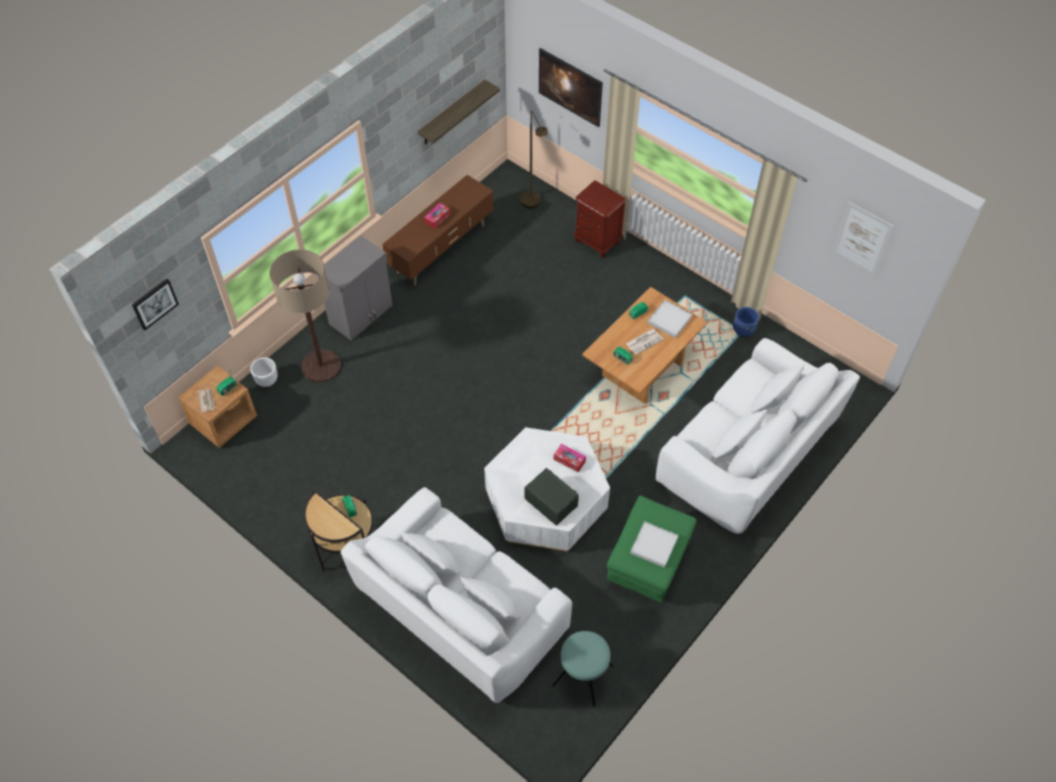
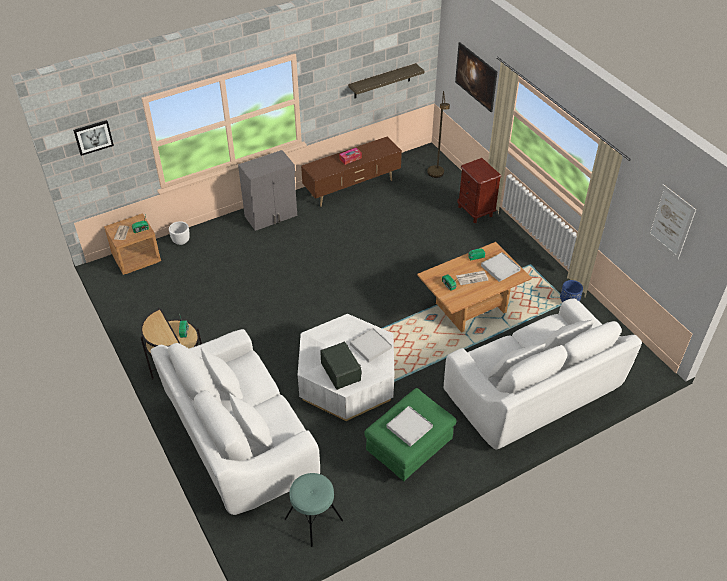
camera: 20 degrees right, 10 degrees down
floor lamp [270,249,341,382] -> none
tissue box [554,444,586,472] -> white tray [350,328,392,363]

